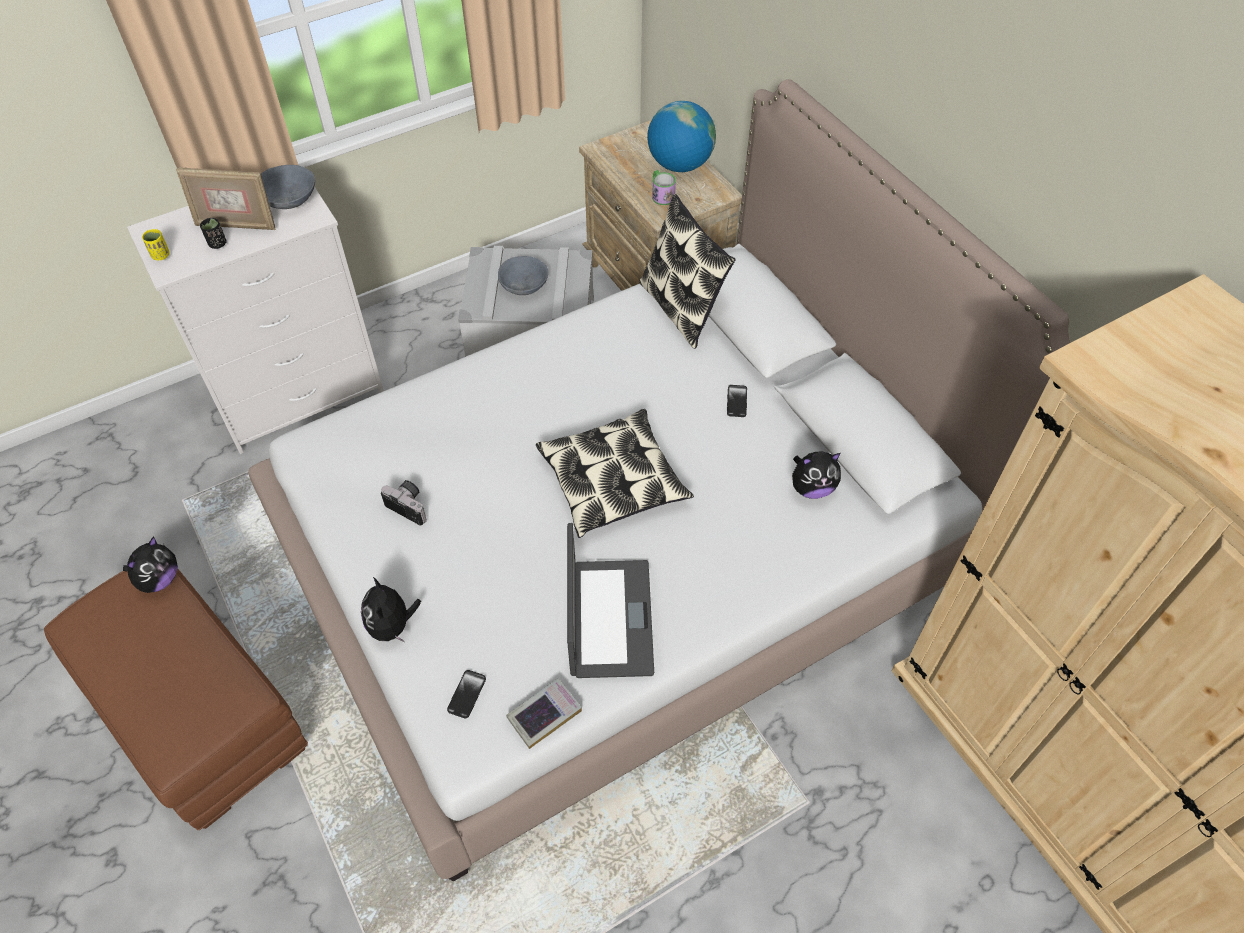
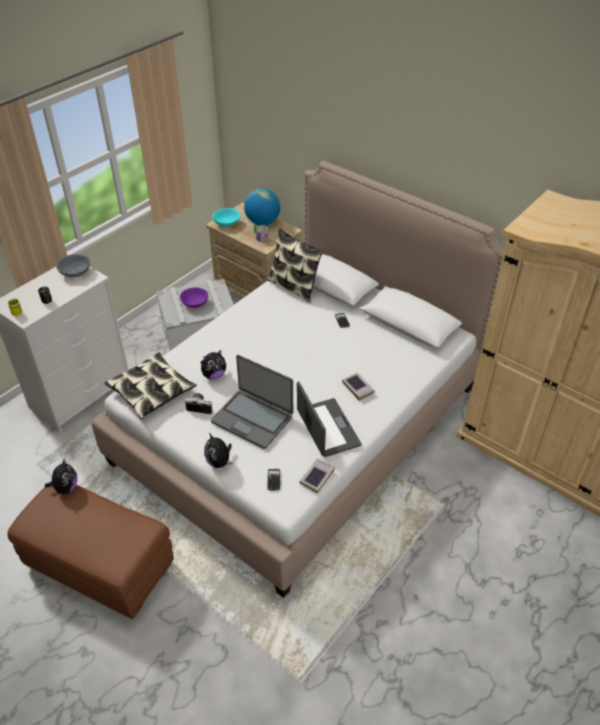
camera: 20 degrees left, 10 degrees down
picture frame [176,167,276,230] -> none
grey bowl [498,256,548,295] -> purple bowl [180,287,208,308]
pillow [536,409,694,538] -> pillow moved to [104,352,197,419]
plush toy [792,452,841,499] -> plush toy moved to [201,350,226,379]
none -> laptop [211,355,293,449]
none -> turquoise bowl [213,208,240,227]
none -> book [342,373,375,401]

